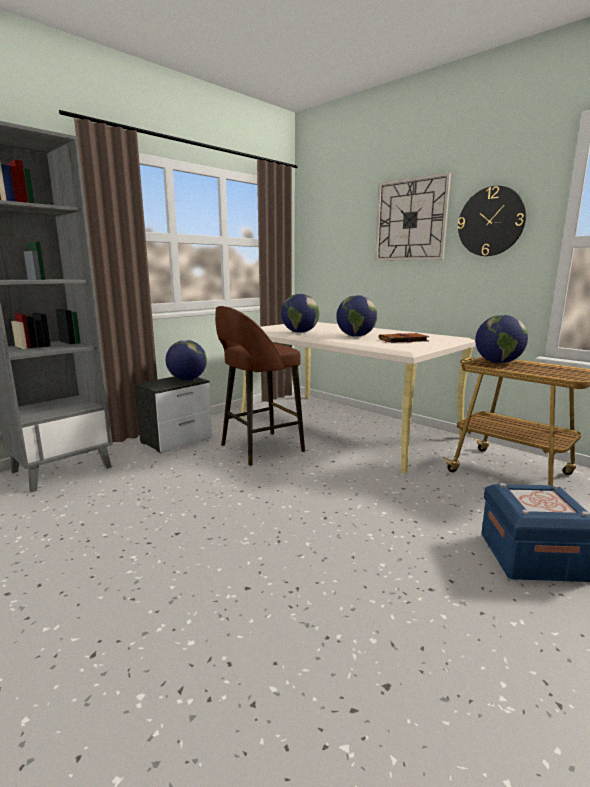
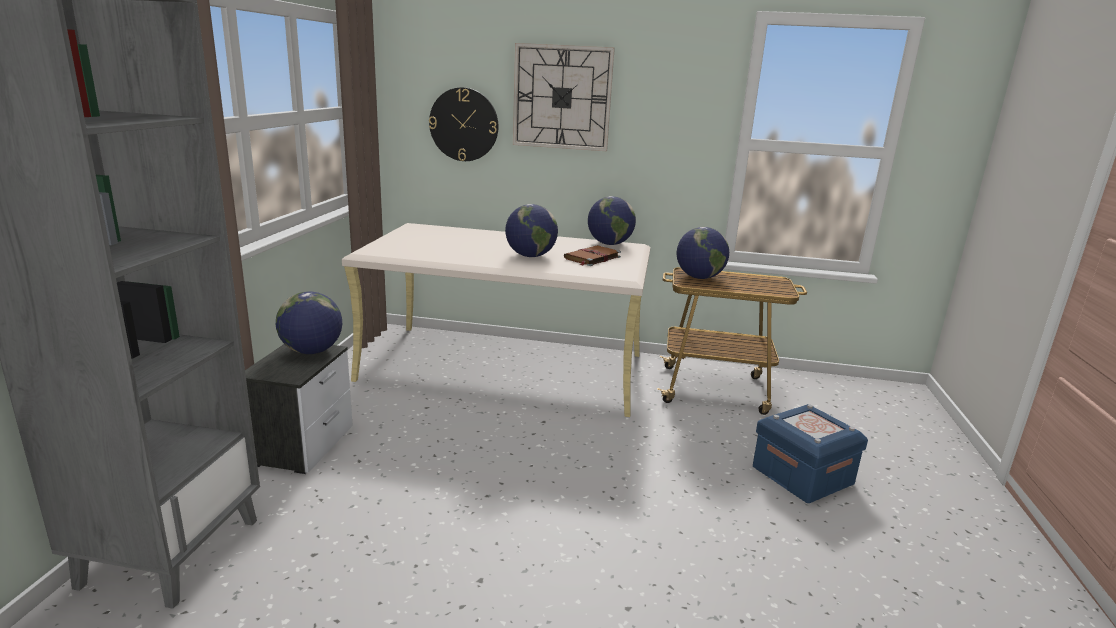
camera: 35 degrees left, 5 degrees up
brown stool [215,306,305,466] -> none
globe [281,294,319,333] -> globe moved to [588,196,636,245]
wall clock [458,186,526,256] -> wall clock moved to [429,87,498,161]

